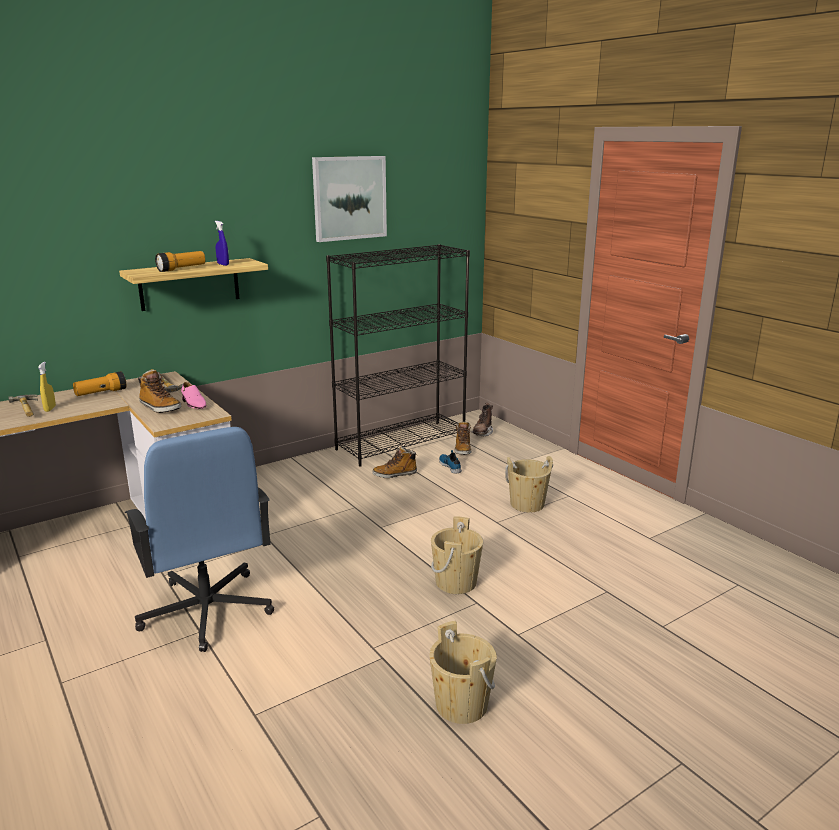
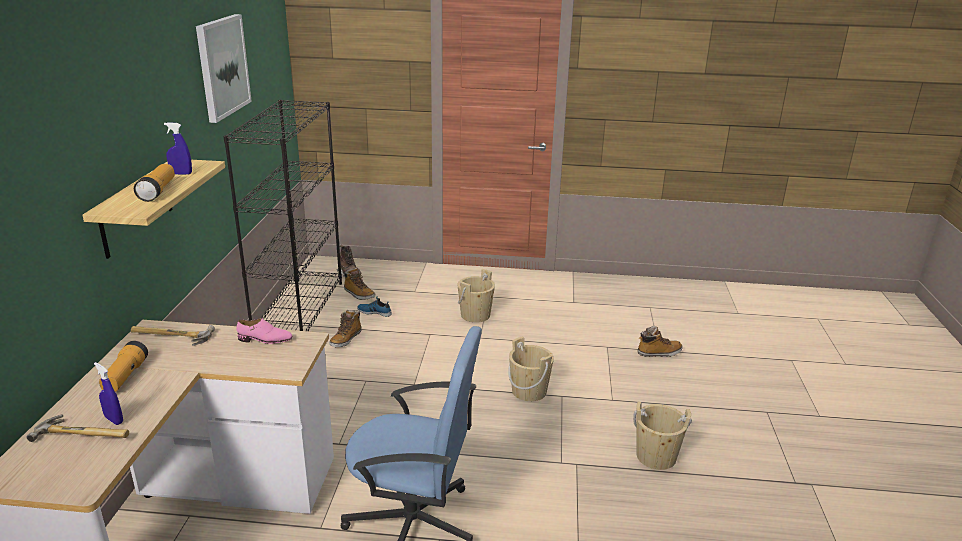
camera: 50 degrees left, 5 degrees up
yellow spray bottle [38,362,56,412] -> blue spray bottle [94,362,123,425]
boot [138,370,181,413] -> boot moved to [638,326,683,357]

